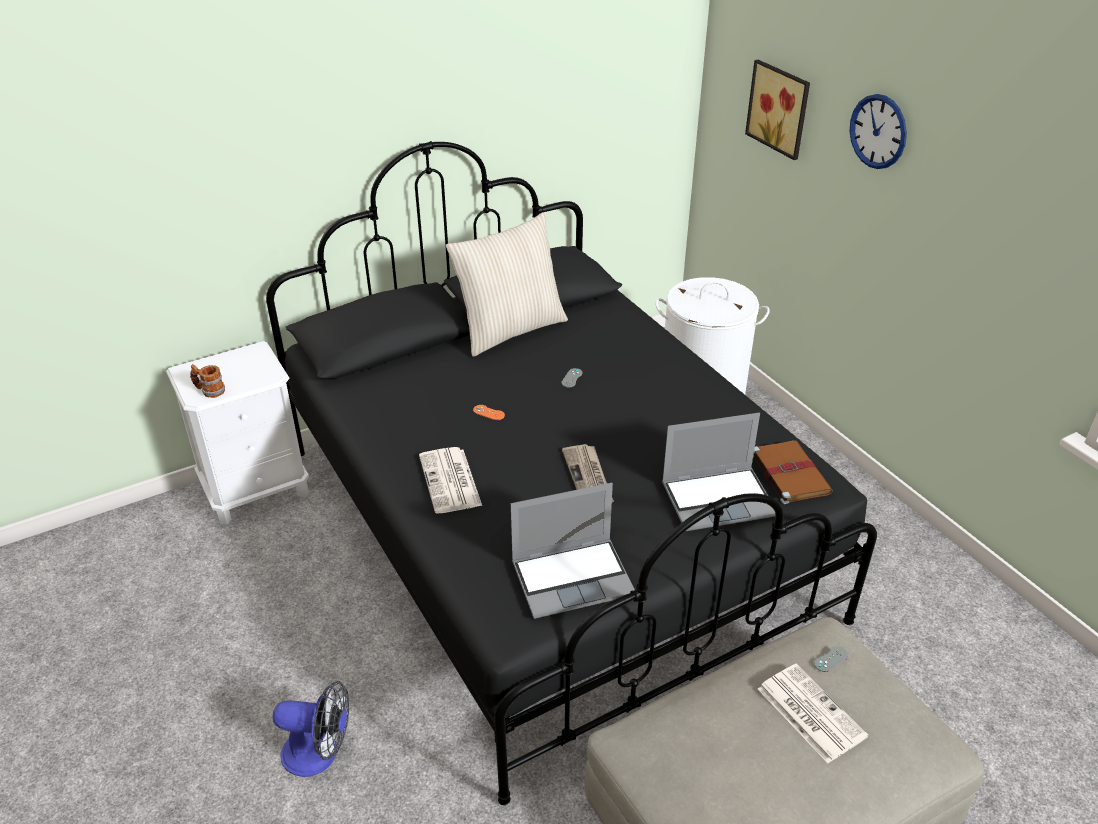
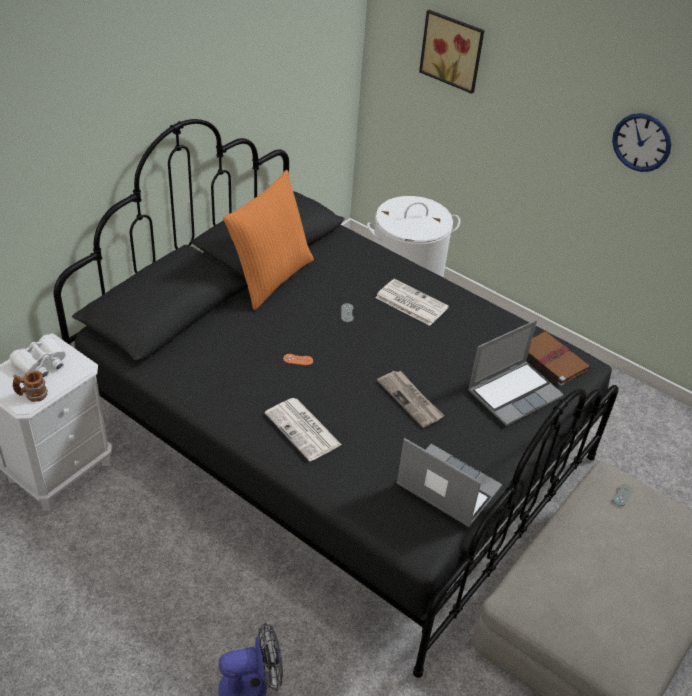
camera: 25 degrees left, 5 degrees up
beige pillow [446,212,568,357] -> orange pillow [223,170,314,310]
laptop [511,483,635,619] -> laptop turned 105 degrees counterclockwise [396,438,502,527]
newspaper [758,663,868,763] -> newspaper moved to [375,279,449,326]
wall clock [850,94,907,169] -> wall clock moved to [612,113,671,172]
none -> white binoculars [10,335,65,378]

